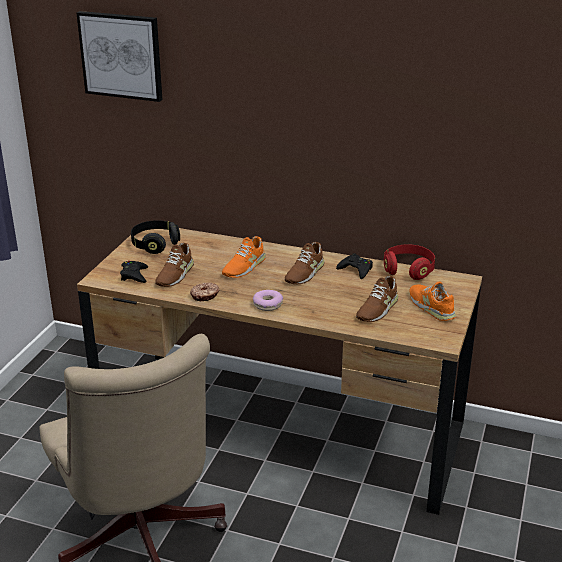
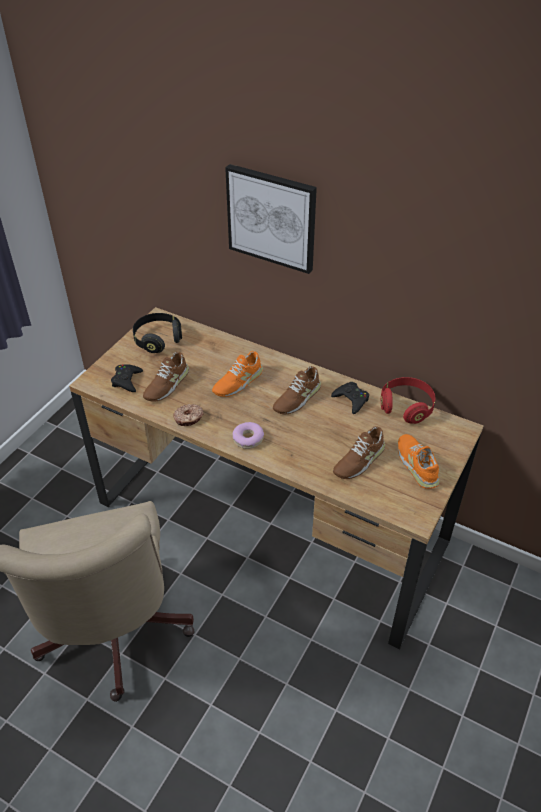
camera: 10 degrees right, 15 degrees up
picture [76,11,163,102] -> picture moved to [225,164,317,274]

